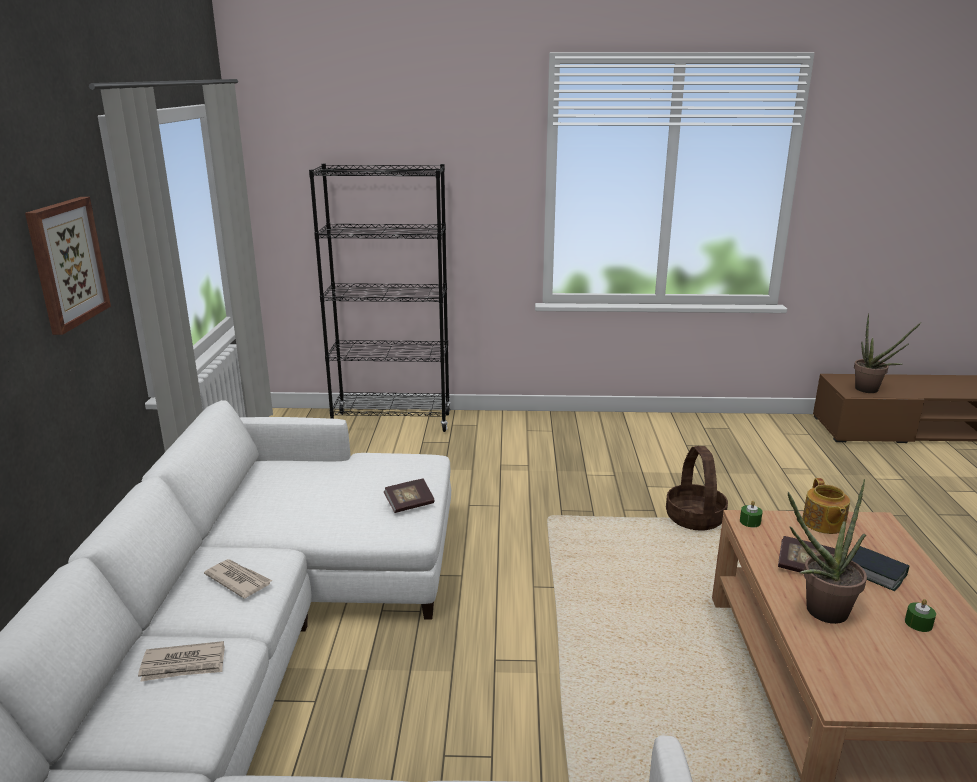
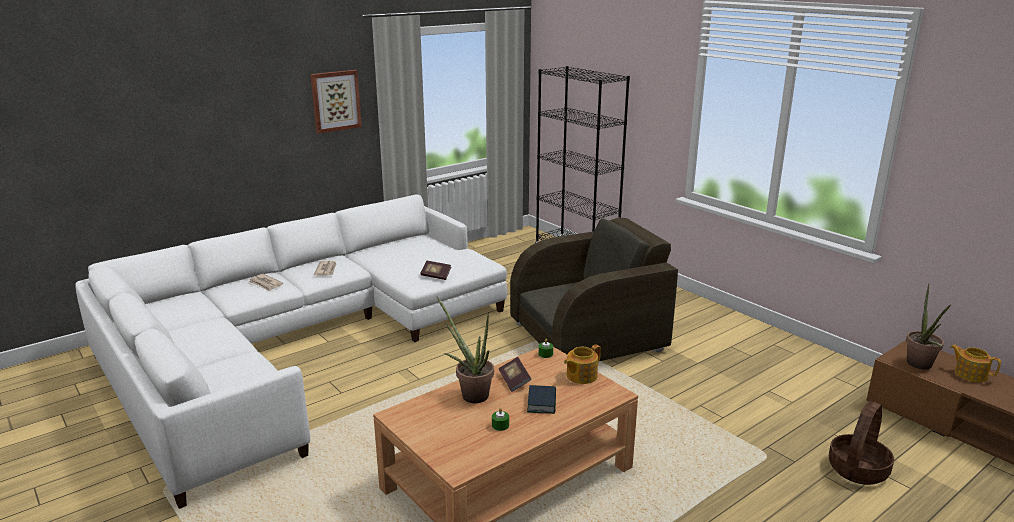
camera: 50 degrees right, 0 degrees up
basket [666,446,728,531] -> basket moved to [829,401,894,485]
none -> brown armchair [510,217,678,361]
none -> teapot [951,344,1001,382]

